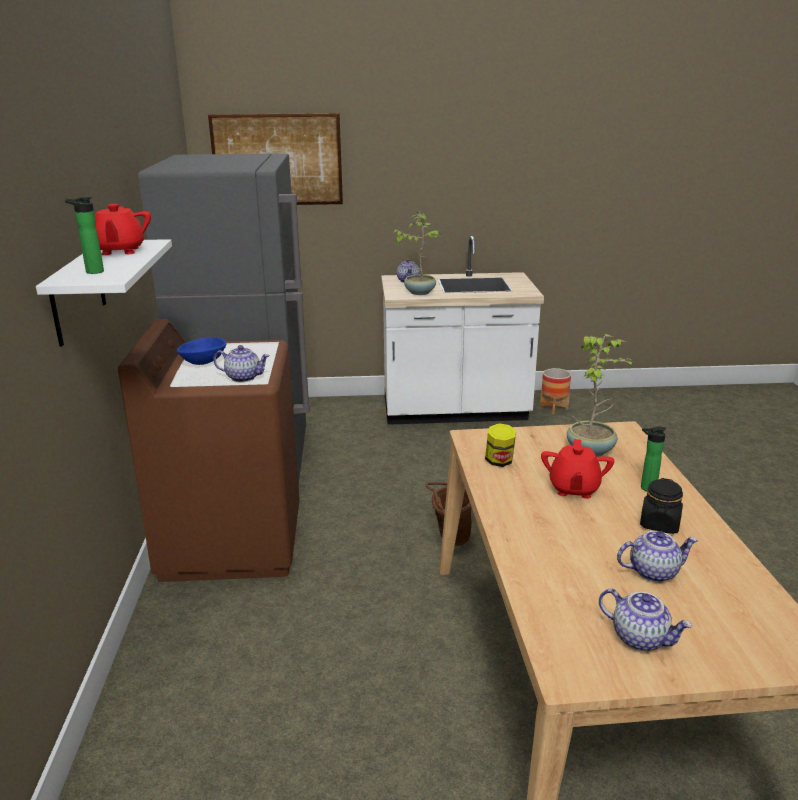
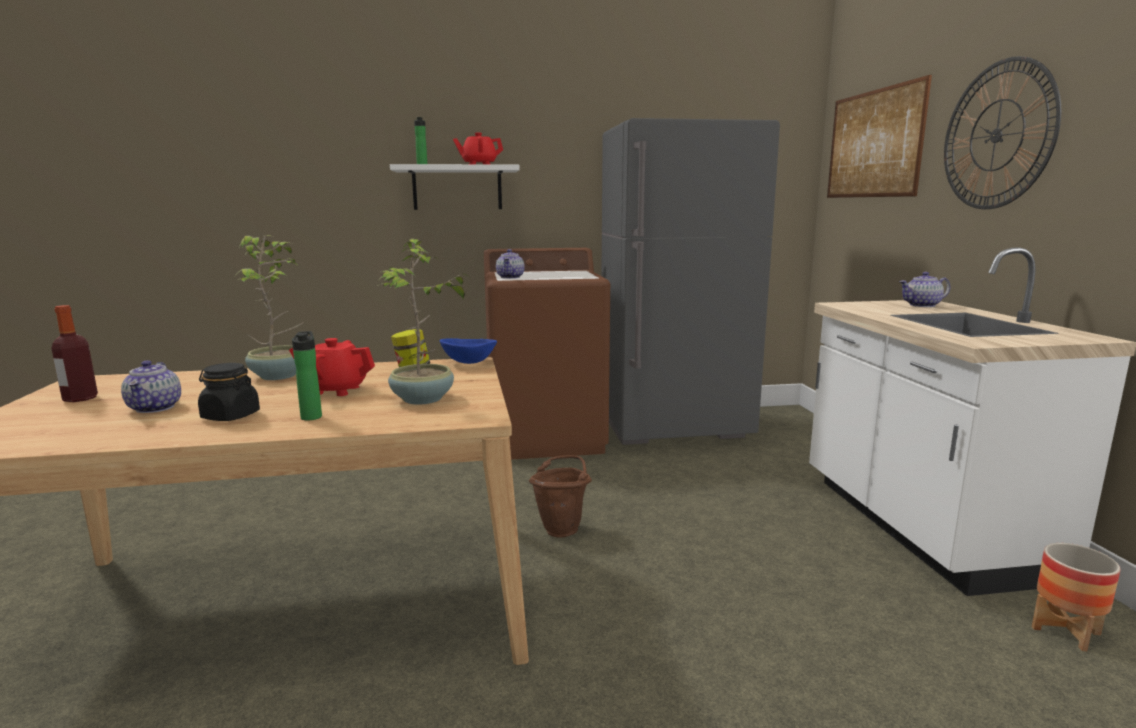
camera: 85 degrees right, 10 degrees down
blue bowl [177,337,226,365] -> blue bowl moved to [440,338,497,364]
potted plant [391,212,439,295] -> potted plant moved to [238,235,304,380]
teapot [599,588,693,651] -> bottle [51,305,98,402]
none -> wall clock [944,56,1061,209]

